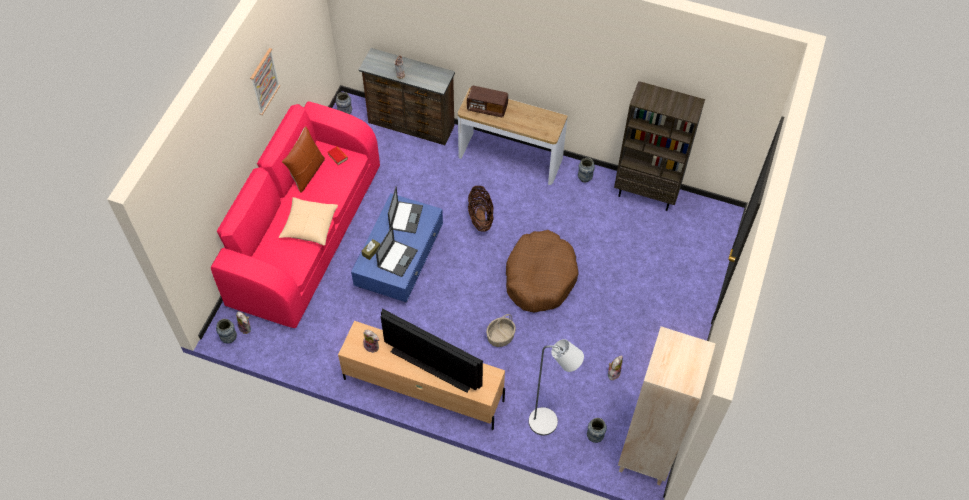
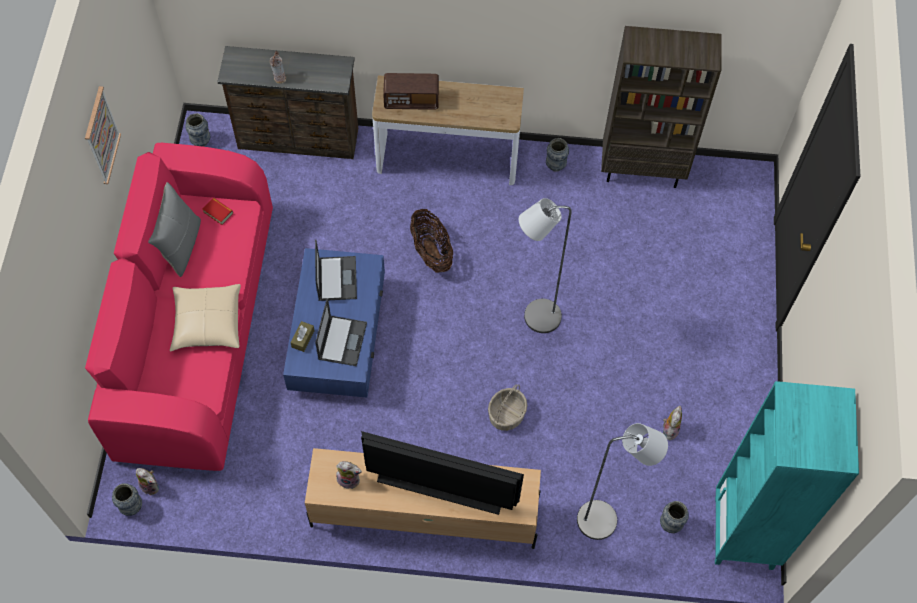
camera: 15 degrees left, 5 degrees up
brown pillow [282,126,325,193] -> grey pillow [148,182,201,277]
brown dog bed [506,230,579,312] -> grey floor lamp [519,198,572,333]
beige bookcase [618,327,716,485] -> turquoise bookcase [715,381,859,570]

